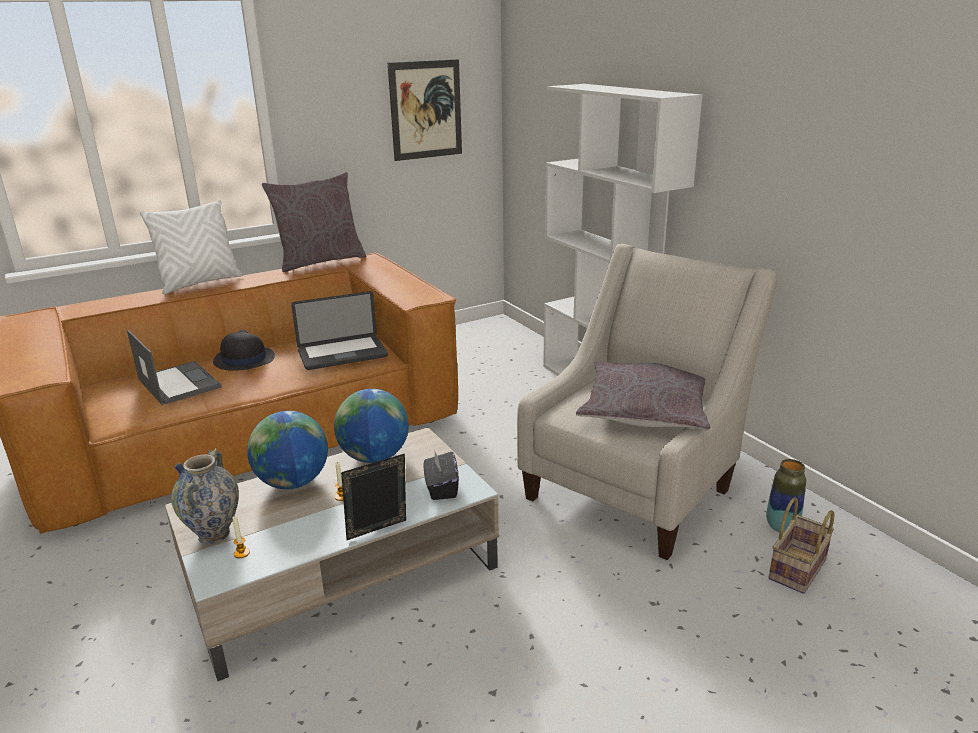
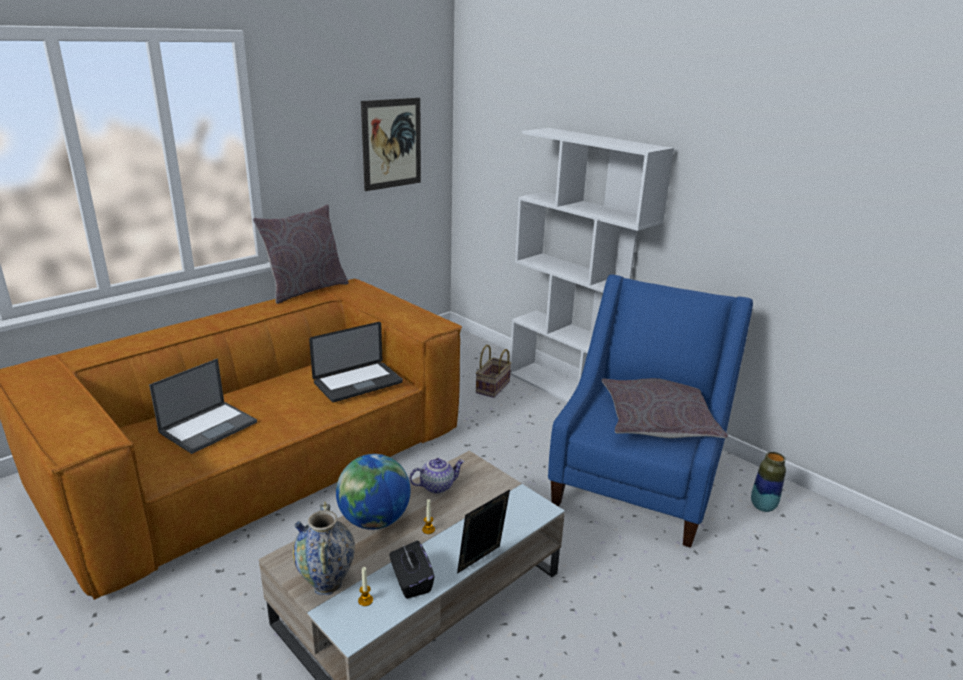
camera: 15 degrees left, 0 degrees up
laptop [127,330,221,405] -> laptop turned 90 degrees clockwise [149,359,257,454]
white pillow [140,200,242,294] -> none
black hat [213,330,275,371] -> none
globe [334,389,409,463] -> teapot [409,458,465,494]
black tissue box [423,450,459,500] -> black tissue box moved to [389,541,435,599]
beige armchair [517,244,778,560] -> blue armchair [548,274,753,548]
basket [768,497,835,594] -> basket moved to [476,345,511,398]

